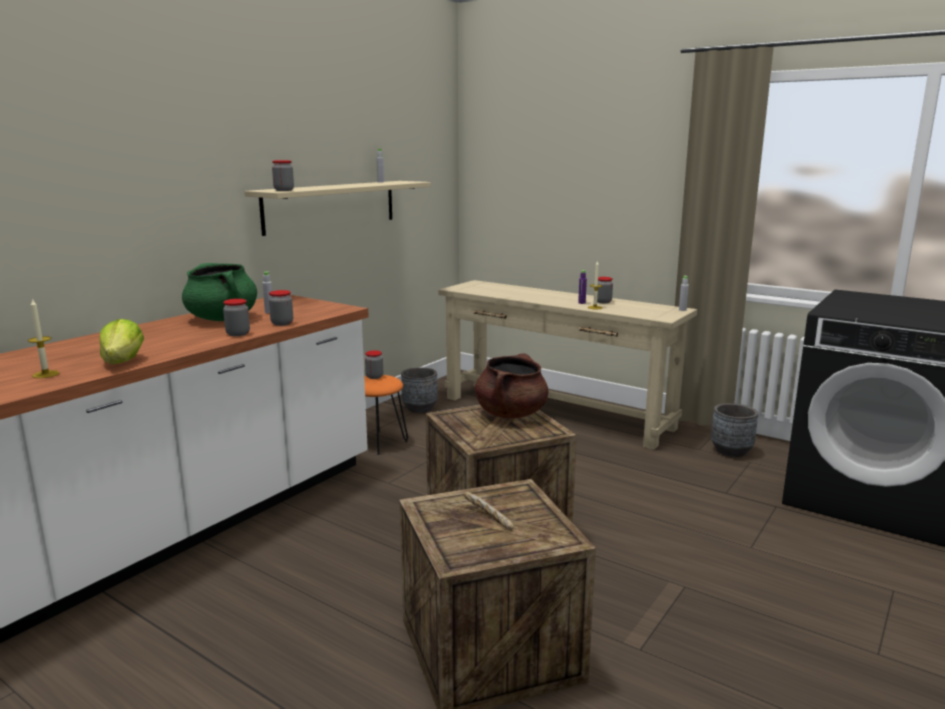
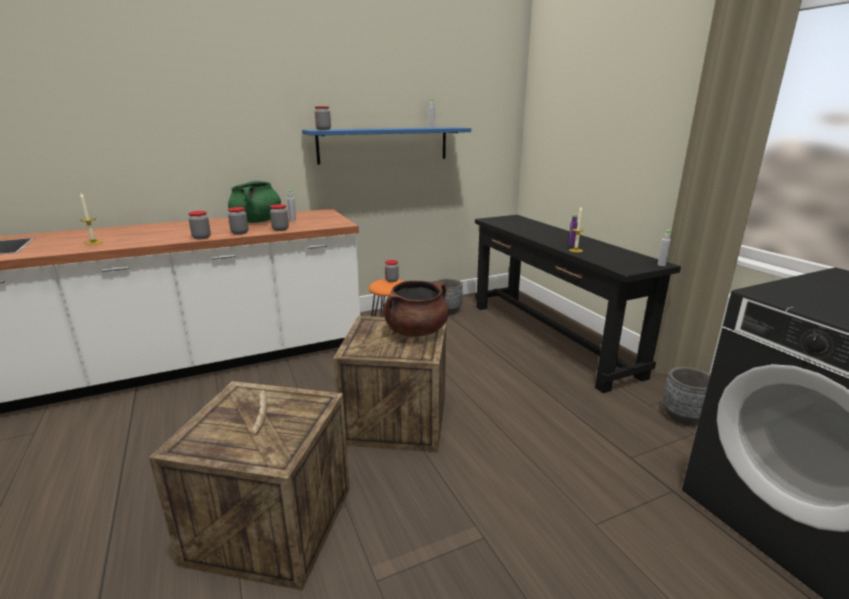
camera: 30 degrees right, 5 degrees up
lettuce [99,319,144,364] -> none
beige shelf [244,181,431,236] -> blue shelf [302,127,471,164]
beige console table [438,280,697,450] -> black console table [475,215,681,393]
jar [597,277,613,303] -> jar moved to [188,211,211,239]

